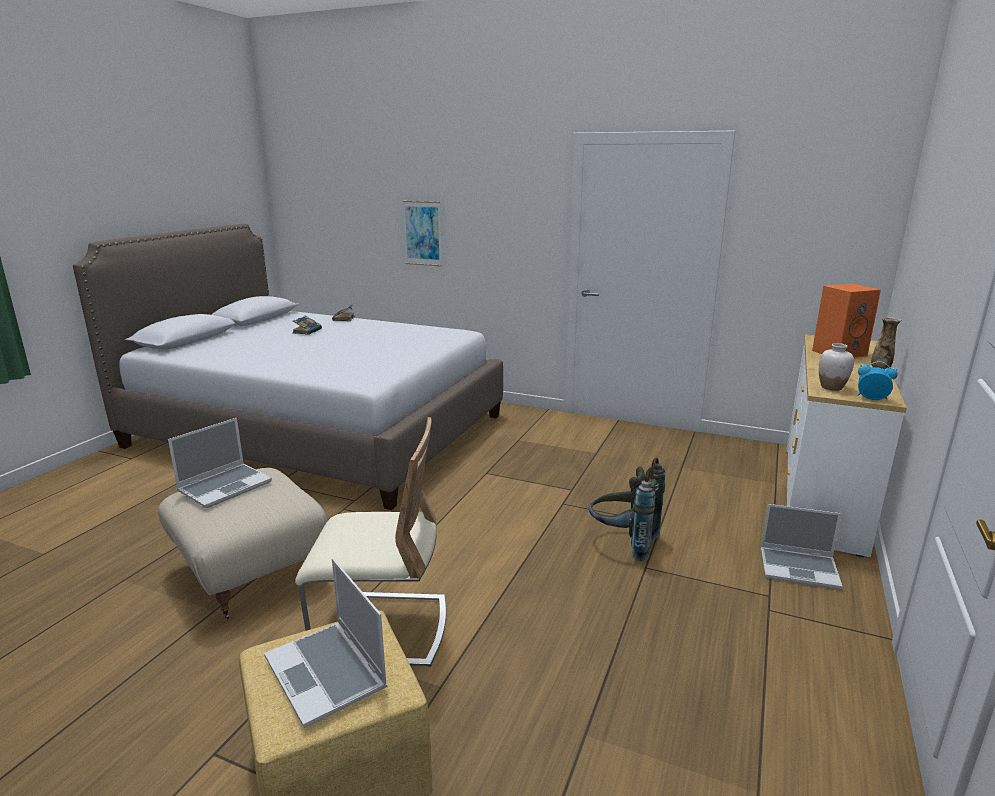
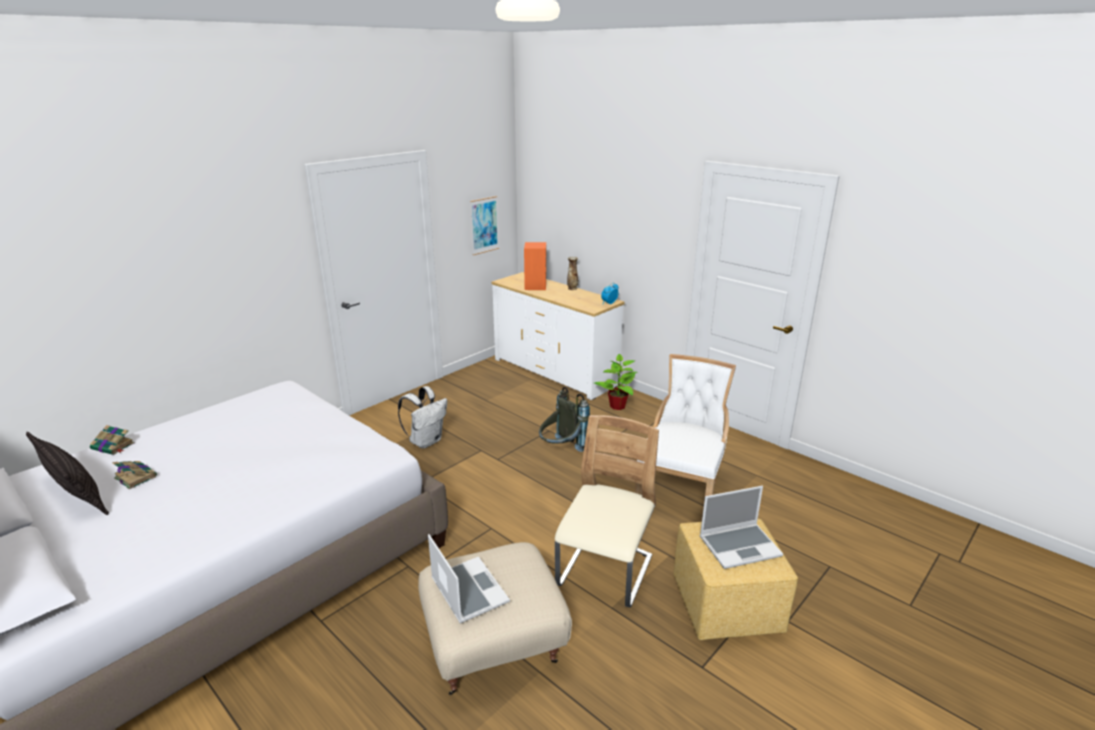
camera: 70 degrees left, 5 degrees up
picture [403,201,442,266] -> picture moved to [470,196,499,255]
laptop [761,504,842,589] -> potted plant [594,354,638,410]
white vase [819,343,854,391] -> none
none -> pillow [26,432,109,515]
none -> white backpack [398,386,447,448]
none -> white chair [635,354,736,496]

